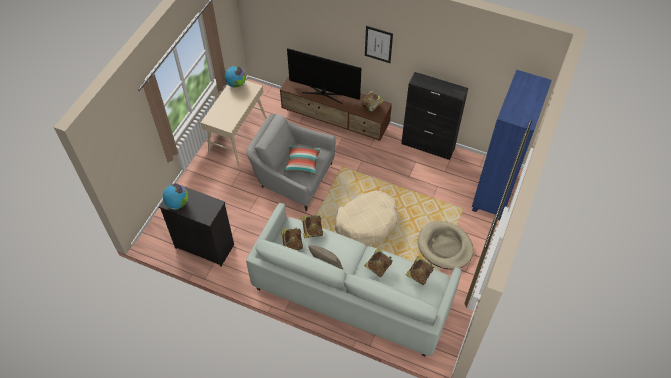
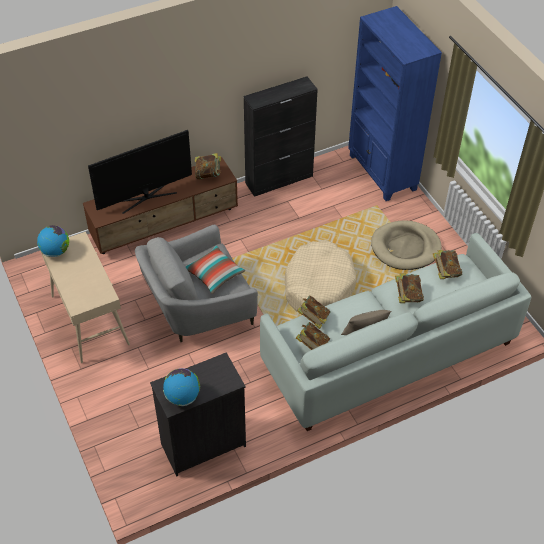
camera: 50 degrees left, 5 degrees down
picture [365,26,393,63] -> none

